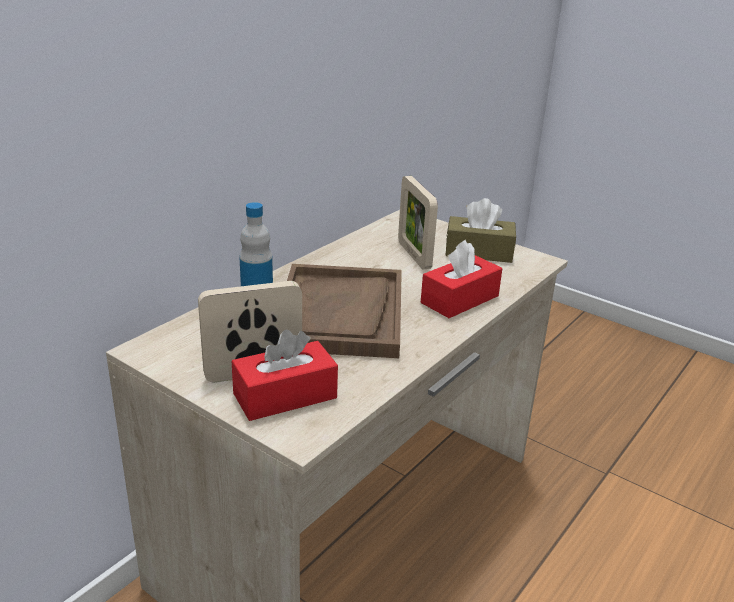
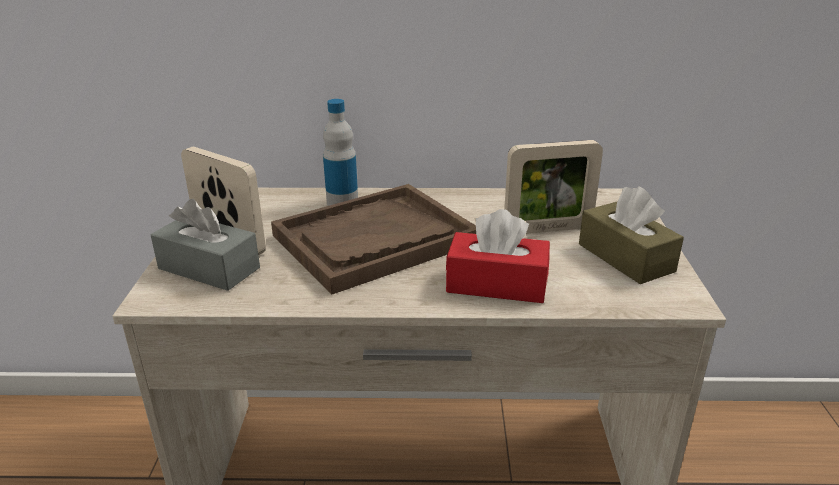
camera: 55 degrees right, 0 degrees up
red tissue box [231,330,338,421] -> grey tissue box [151,199,260,291]
picture frame [398,176,438,269] -> picture frame turned 135 degrees counterclockwise [504,140,603,234]

